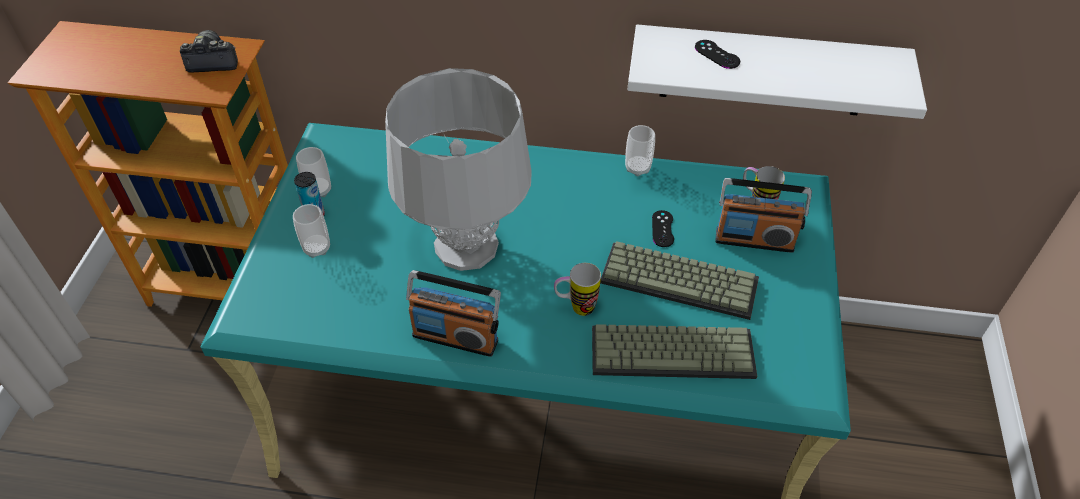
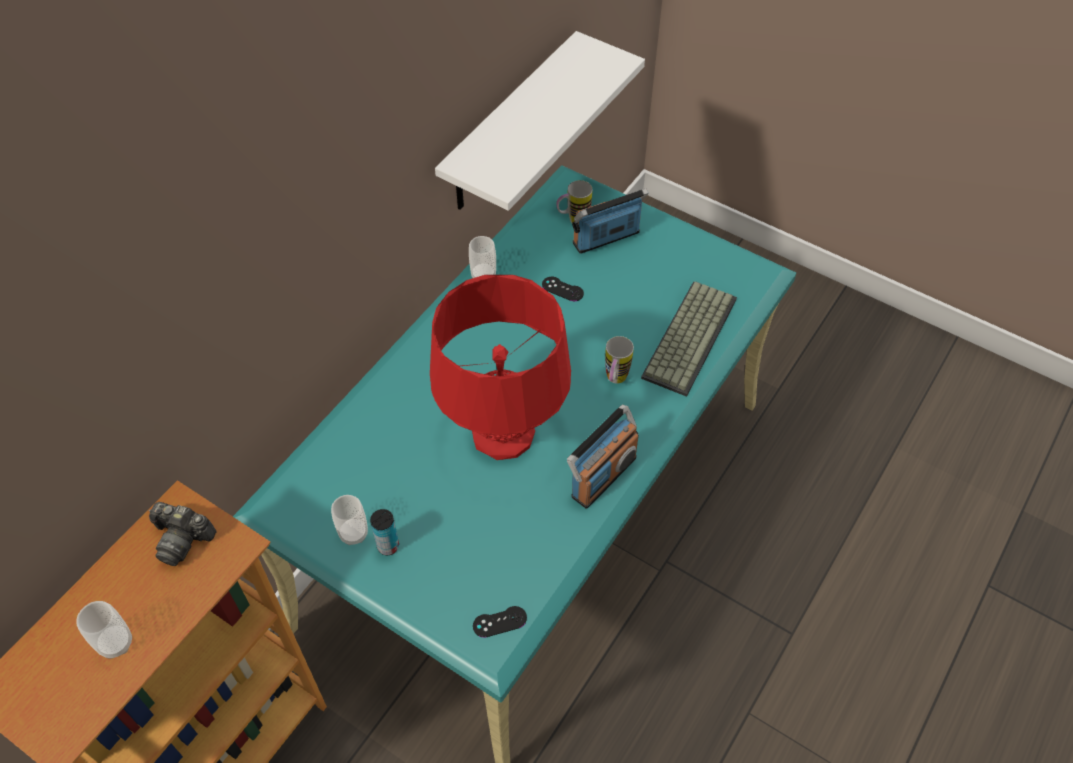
camera: 65 degrees left, 5 degrees up
camera [180,30,238,72] -> camera turned 90 degrees counterclockwise [149,502,217,566]
cup [293,204,330,258] -> cup moved to [76,601,132,659]
grey table lamp [385,68,532,271] -> red table lamp [430,275,571,460]
keyboard [600,241,759,320] -> none
black game controller [695,40,740,69] -> black game controller moved to [473,606,527,638]
radio [716,178,812,253] -> radio turned 150 degrees counterclockwise [572,188,649,254]

